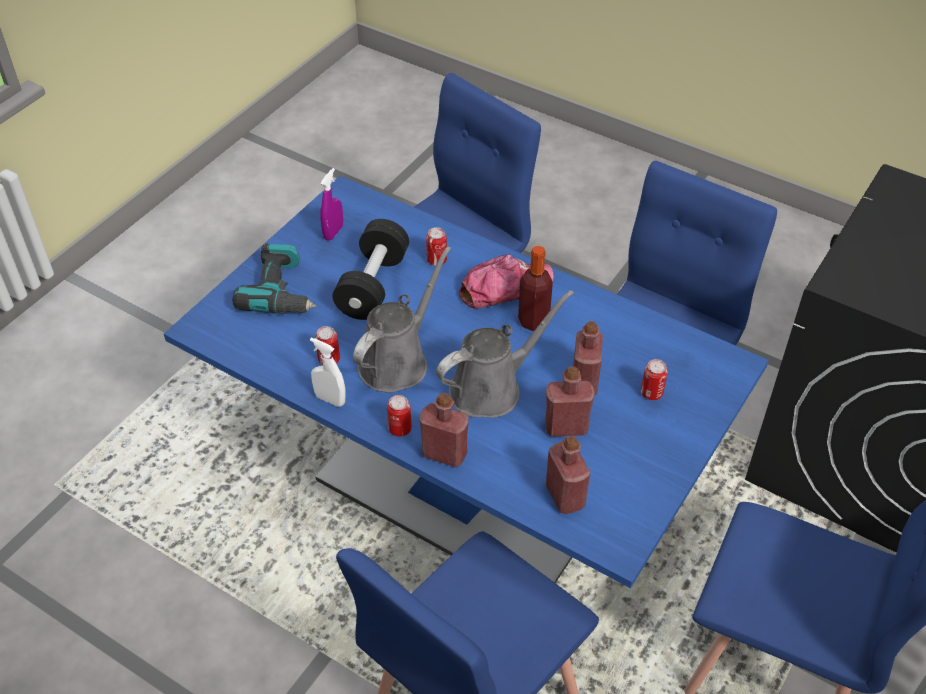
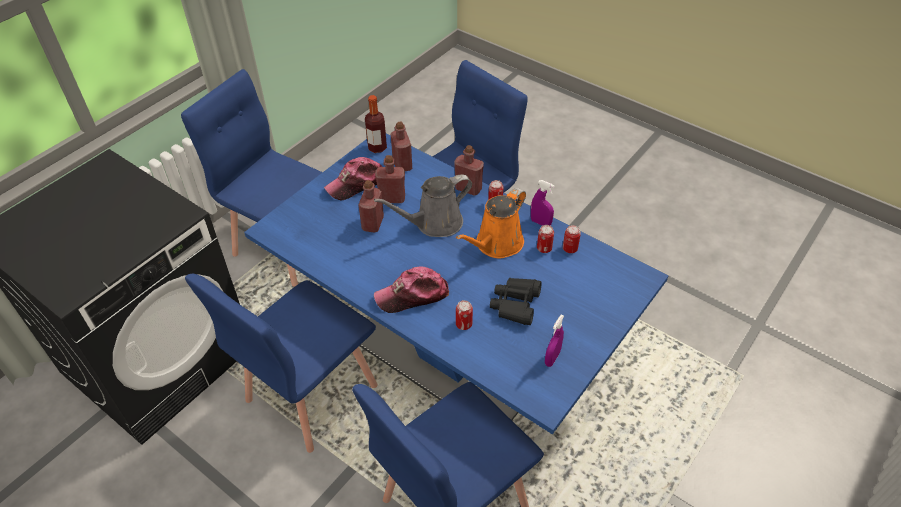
camera: 175 degrees left, 0 degrees up
power drill [232,243,317,314] -> none
white spray bottle [310,338,345,407] -> purple spray bottle [531,180,555,226]
black dumbbell [333,219,409,320] -> black binoculars [490,278,542,325]
grey watering can [353,247,451,393] -> orange watering can [456,188,526,259]
bottle [518,246,553,331] -> bottle moved to [365,95,387,153]
can [641,359,668,400] -> can moved to [563,225,581,253]
none -> cap [324,157,382,200]

